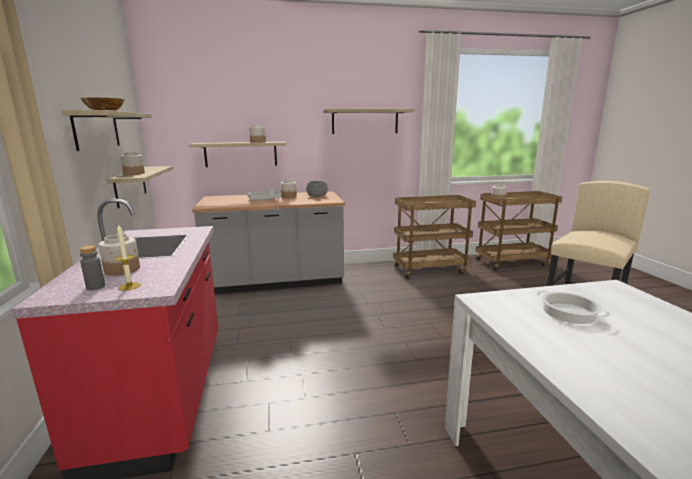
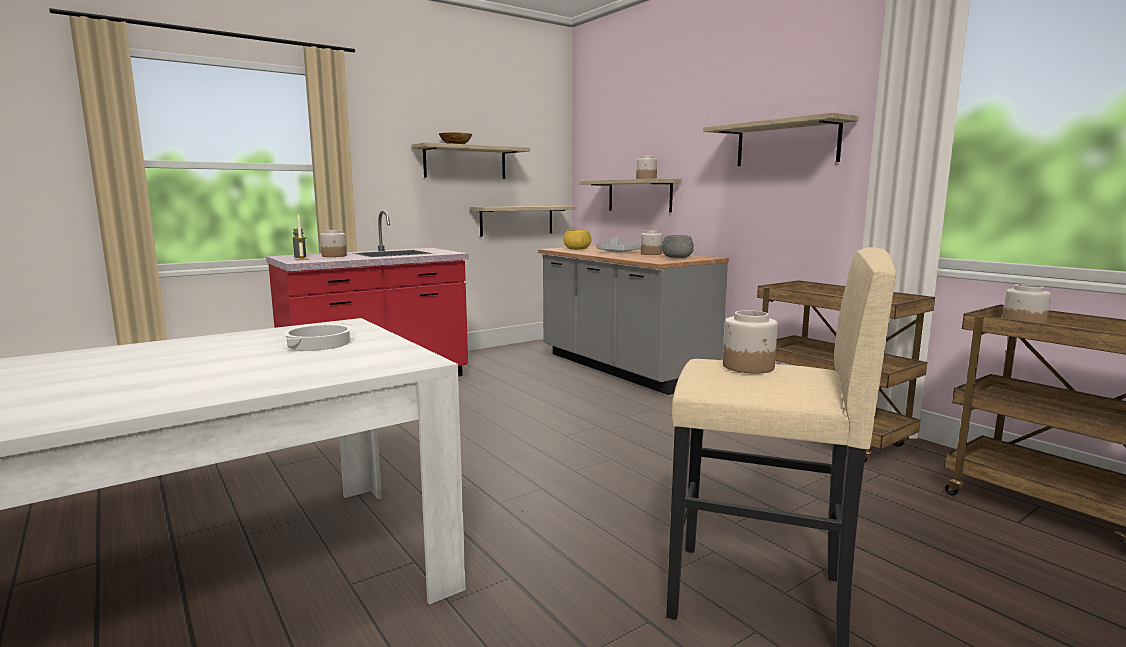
camera: 65 degrees right, 5 degrees down
jar [121,152,145,175] -> jar moved to [723,310,778,374]
none -> yellow bowl [564,229,591,250]

